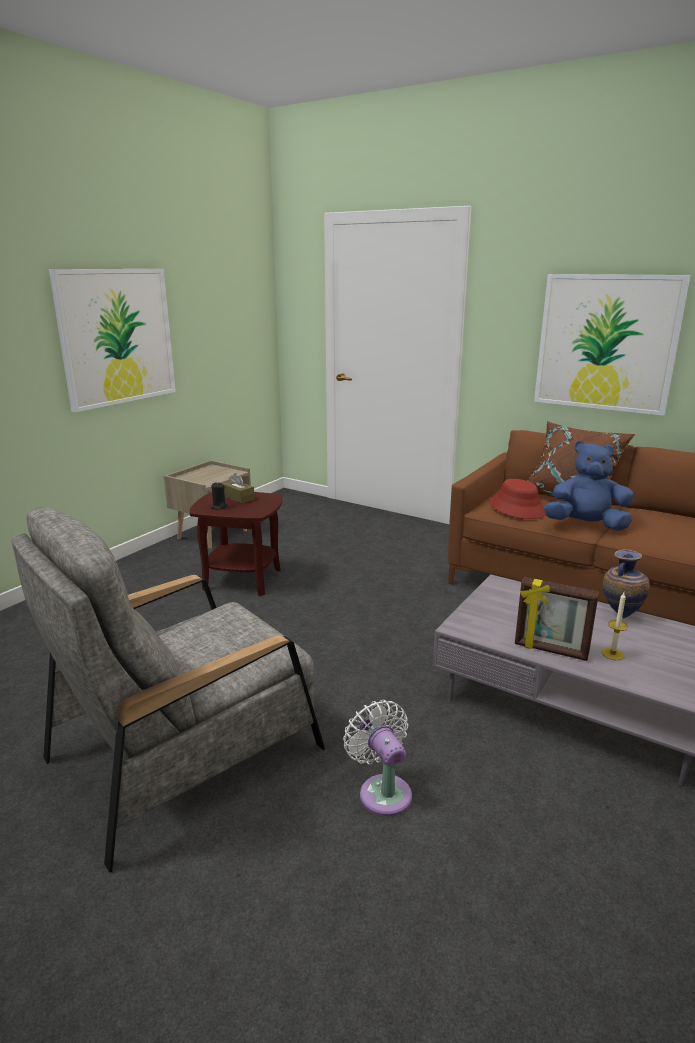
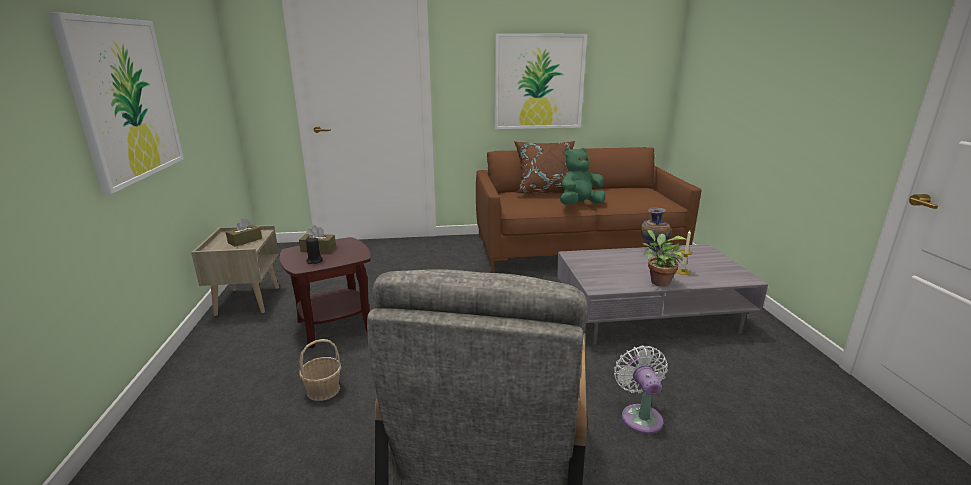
camera: 40 degrees left, 0 degrees up
white fan [343,700,412,816] -> white fan turned 60 degrees clockwise [614,345,668,434]
red hat [489,479,546,519] -> none
picture frame [515,577,599,661] -> potted plant [643,230,687,287]
blue plush toy [544,441,634,531] -> green plush toy [560,148,605,205]
none -> brown tissue box [226,218,262,247]
none -> basket [299,339,341,401]

